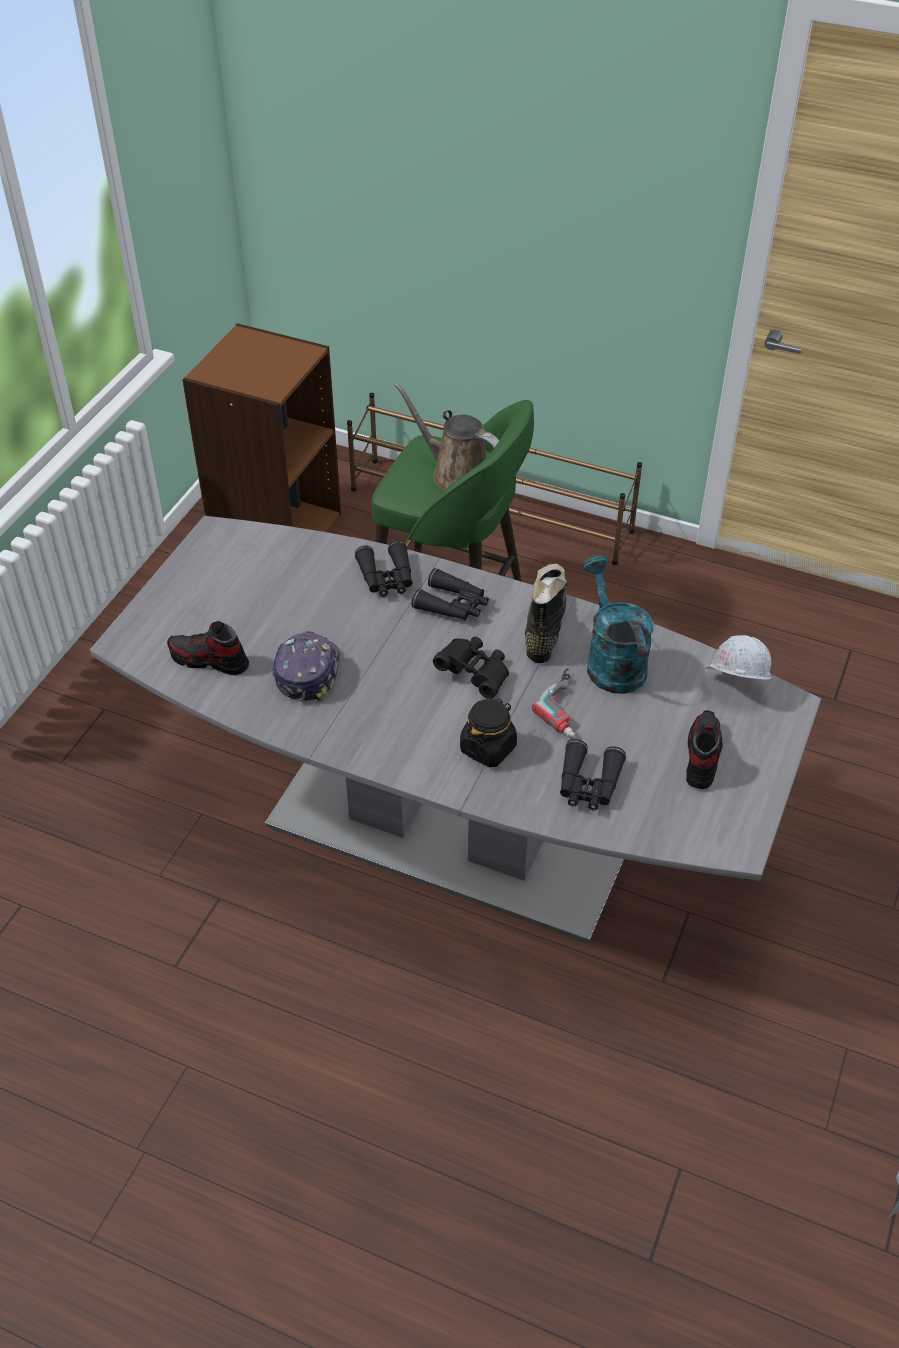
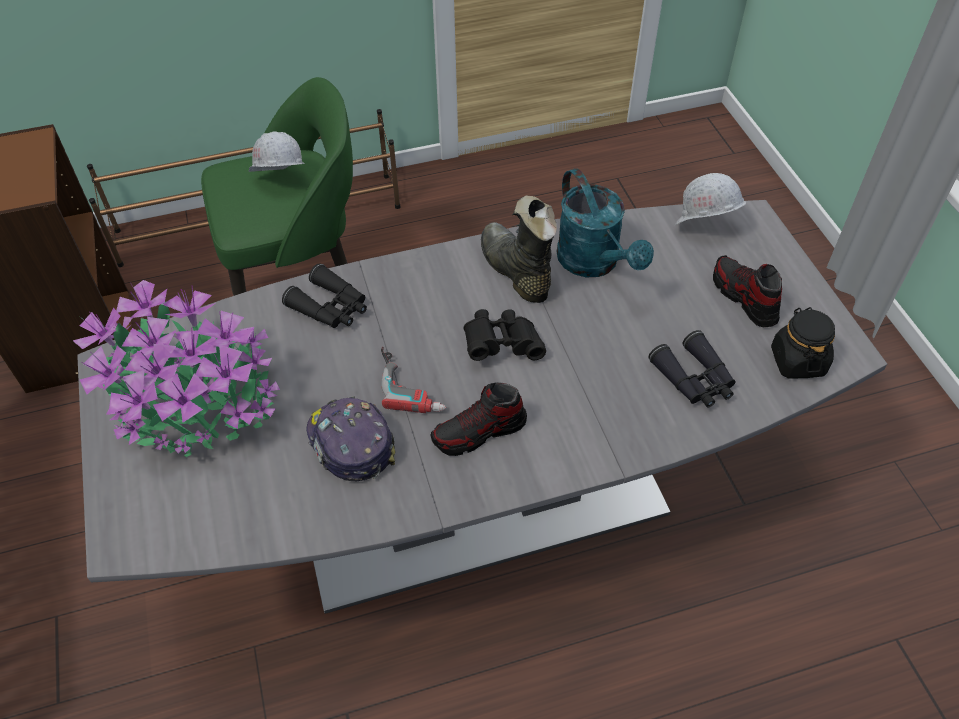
camera: 40 degrees left, 5 degrees up
shoe [167,621,249,675] -> shoe moved to [430,382,527,456]
brown watering can [394,382,499,491] -> white hard hat [249,131,305,172]
black binoculars [412,568,489,620] -> none
black jar [460,698,517,767] -> black jar moved to [771,307,835,379]
power drill [531,668,576,738] -> power drill moved to [381,347,446,413]
turquoise watering can [583,555,654,694] -> turquoise watering can turned 150 degrees counterclockwise [556,168,654,277]
none -> potted plant [73,280,280,457]

